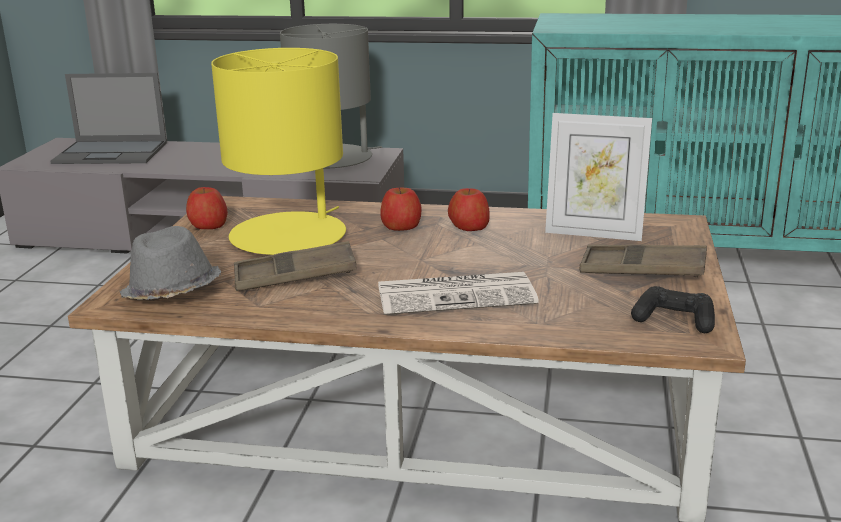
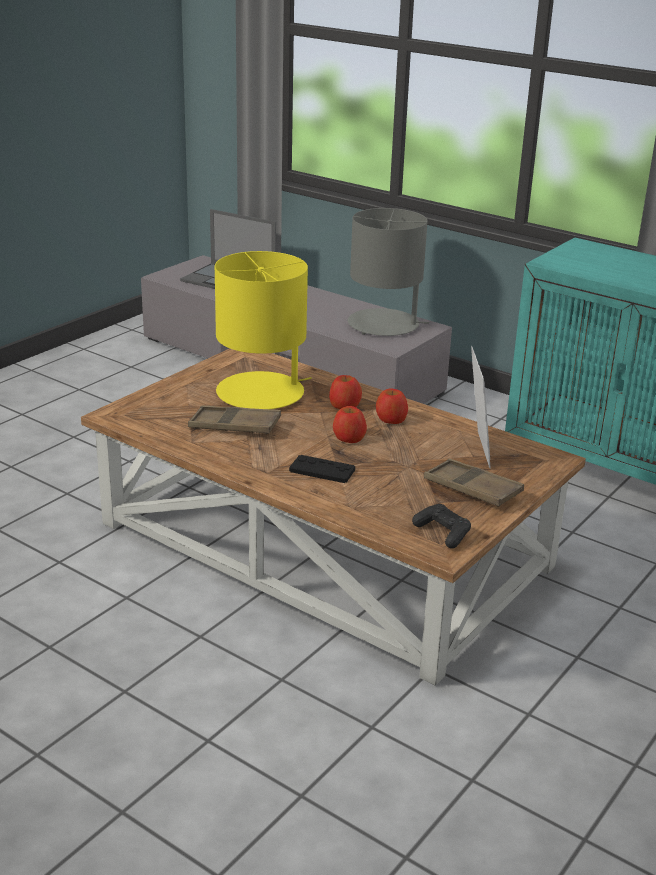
camera: 25 degrees right, 5 degrees up
grey hat [120,226,221,300] -> none
apple [186,187,228,229] -> apple moved to [333,406,367,443]
newspaper [378,272,539,315] -> black game controller [289,455,355,483]
picture frame [545,113,652,241] -> picture frame turned 135 degrees counterclockwise [471,346,491,469]

